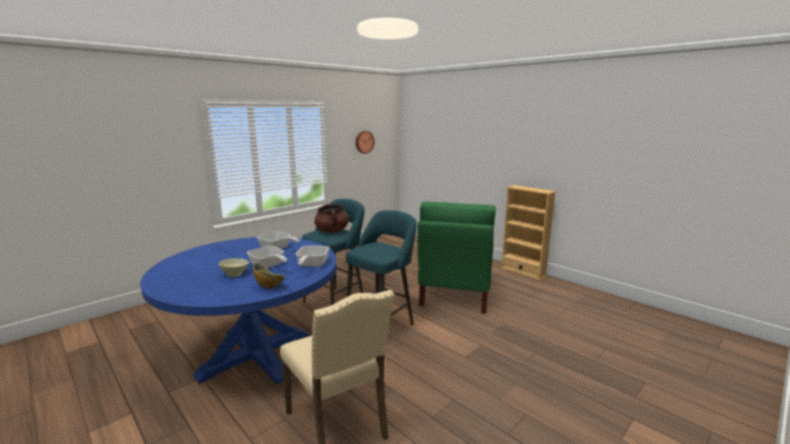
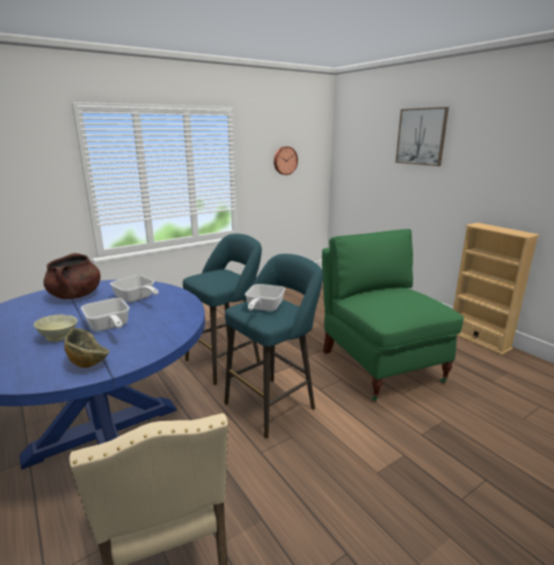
camera: 10 degrees right, 5 degrees up
frying pan [296,245,330,267] -> frying pan moved to [245,284,286,311]
brown cooking pot [314,204,349,233] -> brown cooking pot moved to [43,253,100,299]
green chair [417,201,496,314] -> green chair turned 135 degrees clockwise [322,229,464,401]
none -> picture [396,107,449,166]

